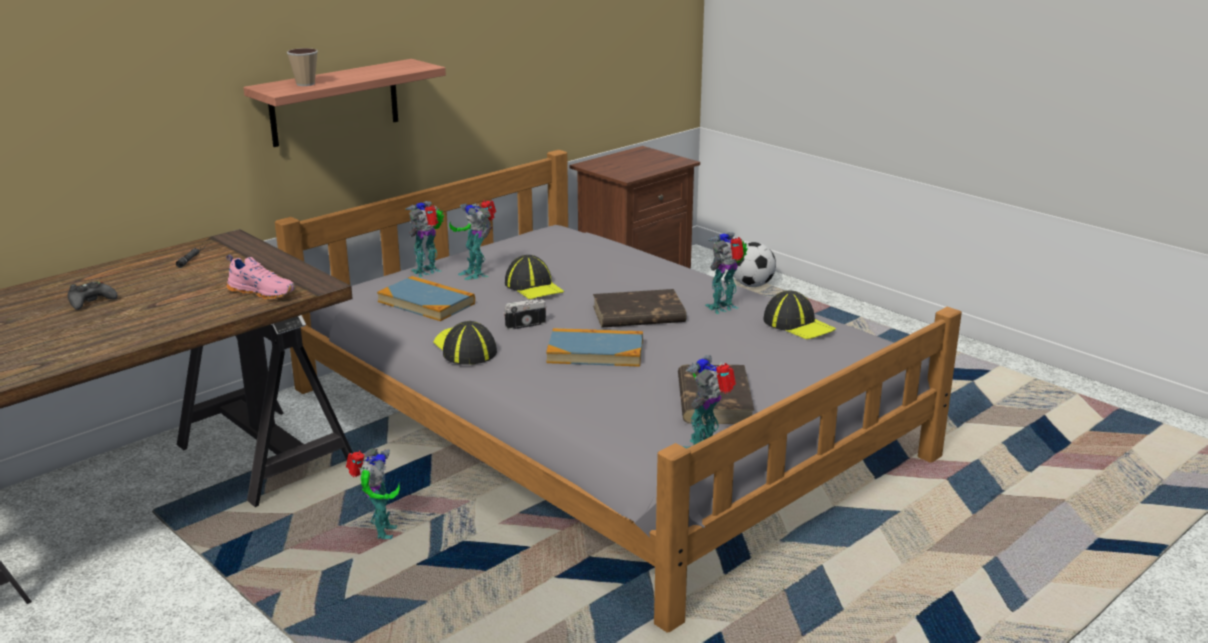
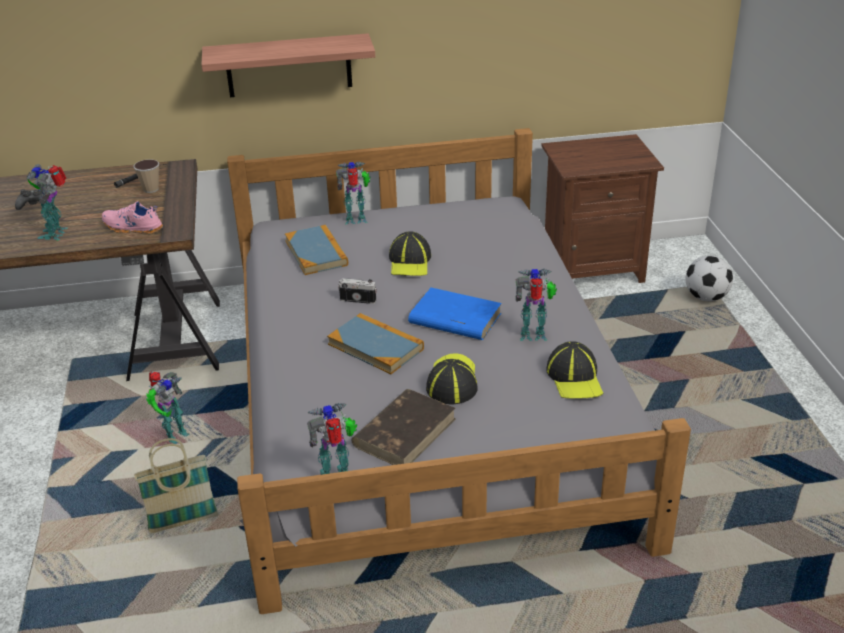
camera: 35 degrees right, 10 degrees up
pink shoe [226,255,296,300] -> pink shoe turned 135 degrees clockwise [102,201,163,234]
cup [287,48,318,86] -> cup moved to [133,159,159,193]
cap [433,321,497,365] -> cap moved to [426,353,478,404]
toy robot [449,200,496,280] -> toy robot moved to [27,164,68,240]
brown book [593,289,686,328] -> blue book [408,287,502,340]
none -> basket [134,438,218,533]

